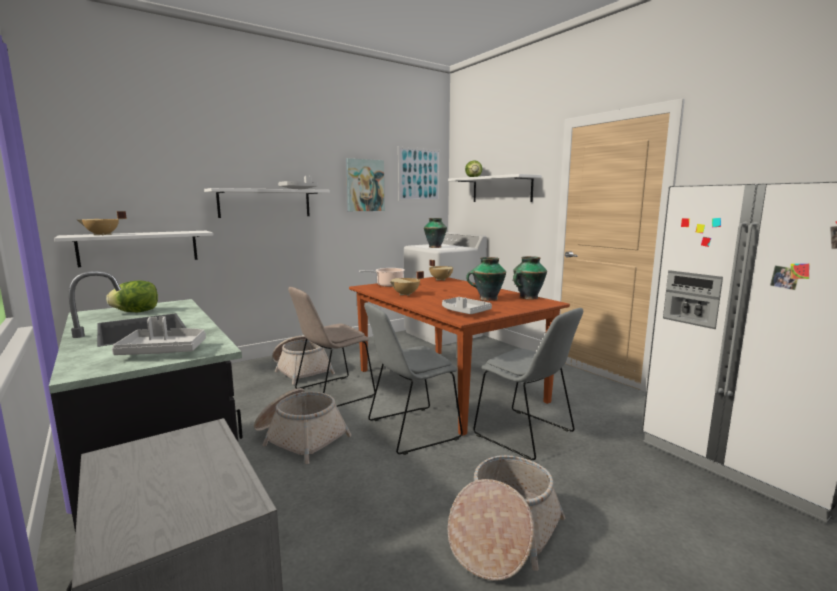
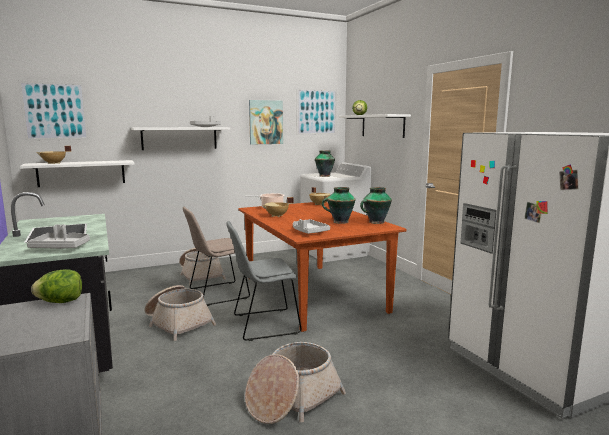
camera: 10 degrees right, 0 degrees up
lettuce [106,280,158,312] -> lettuce moved to [31,269,82,303]
grey chair [473,308,583,460] -> none
none -> picture [18,81,89,141]

